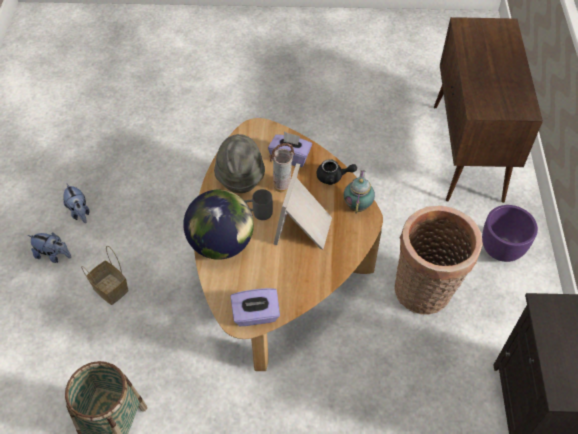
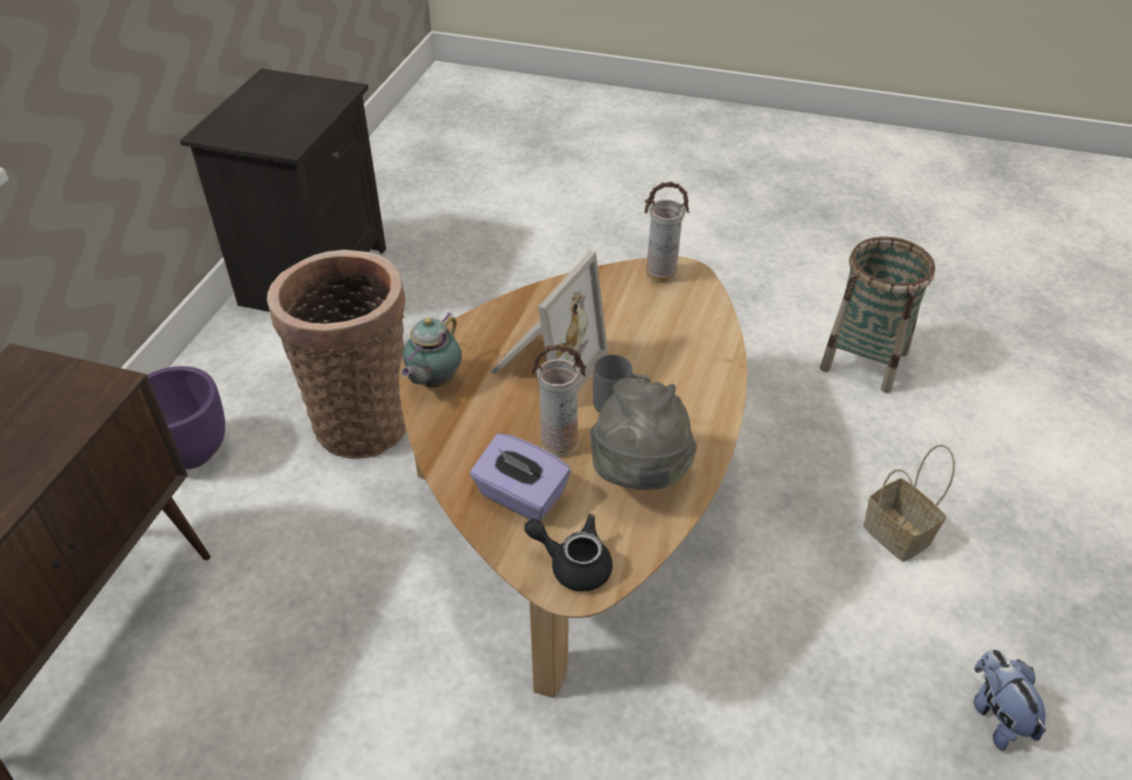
camera: 165 degrees left, 10 degrees down
plush toy [28,233,71,263] -> none
globe [183,190,254,260] -> none
purple tissue box [230,288,280,326] -> vase [644,182,689,283]
black teapot [316,159,357,185] -> black teapot moved to [524,514,613,592]

